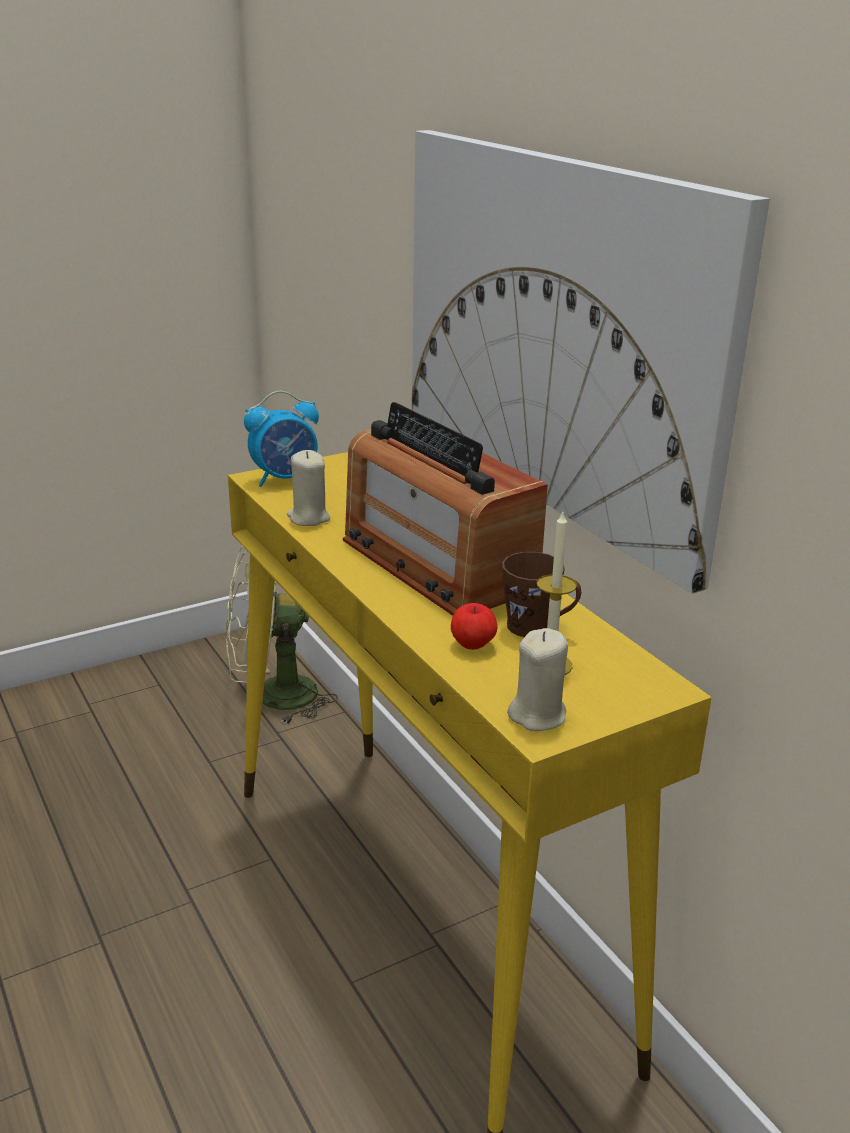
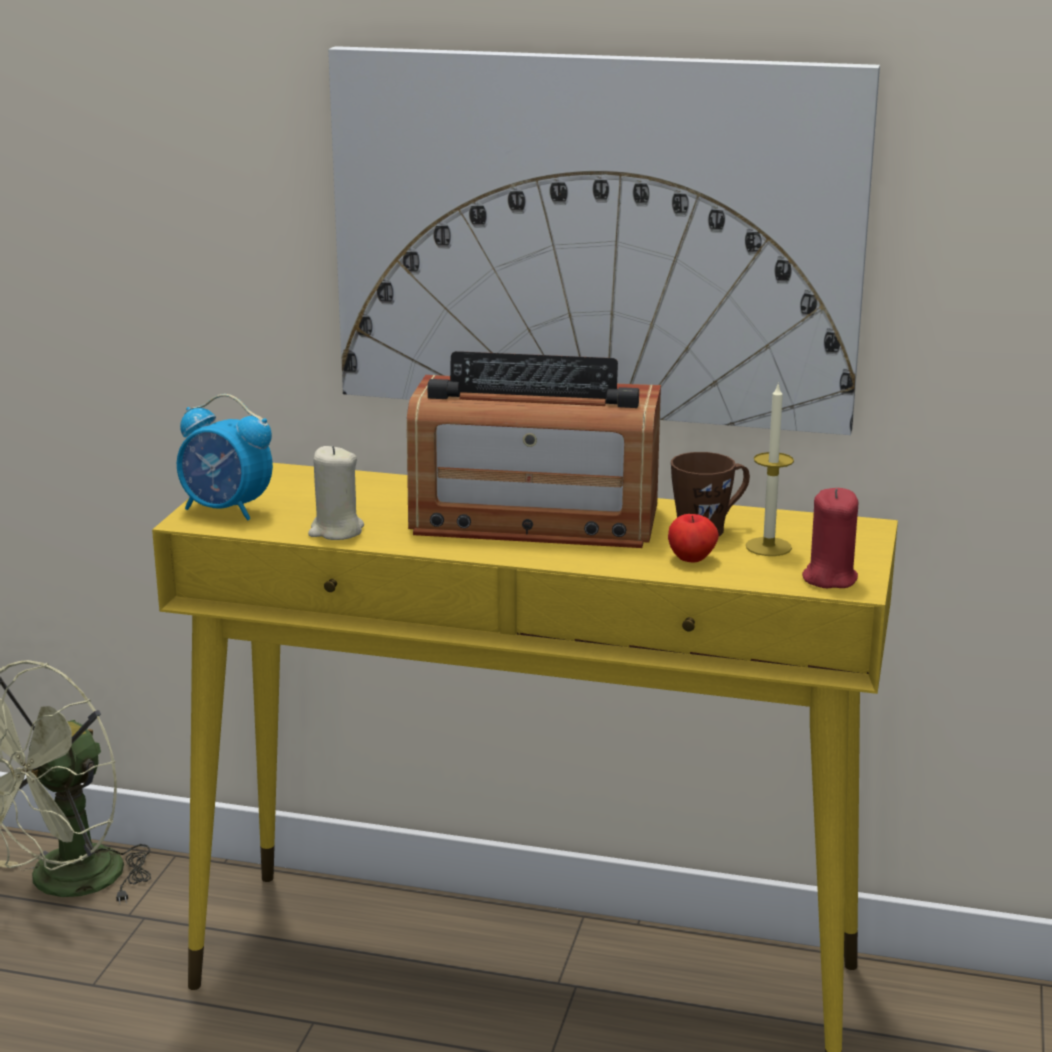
camera: 45 degrees left, 5 degrees down
alarm clock [244,391,319,487] -> alarm clock turned 90 degrees clockwise [177,394,273,521]
beige candle [507,628,568,731] -> red candle [802,488,858,588]

